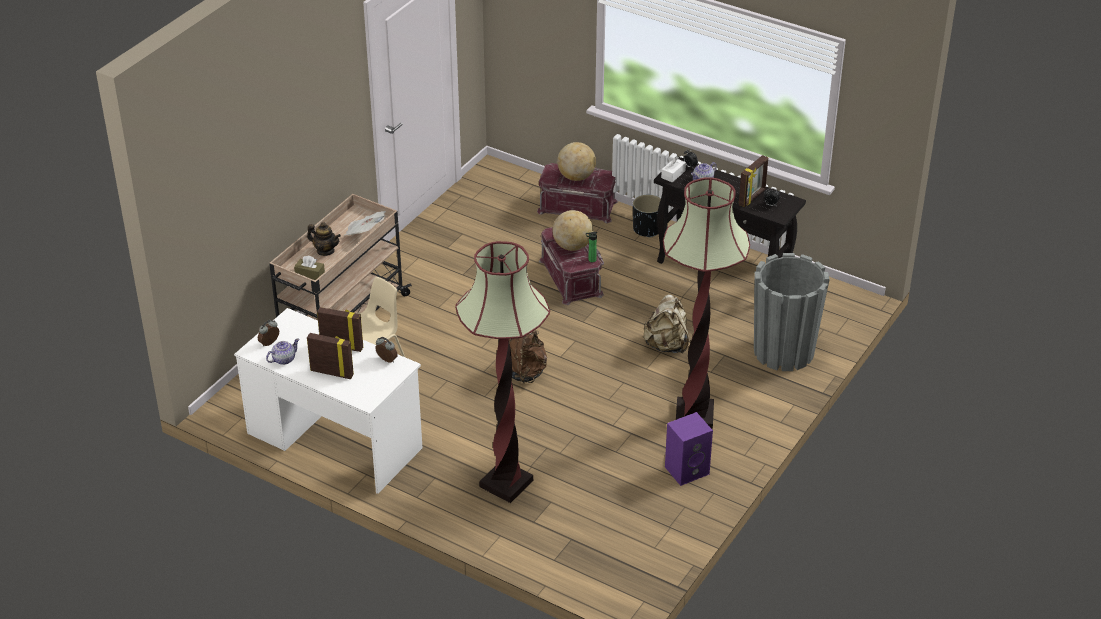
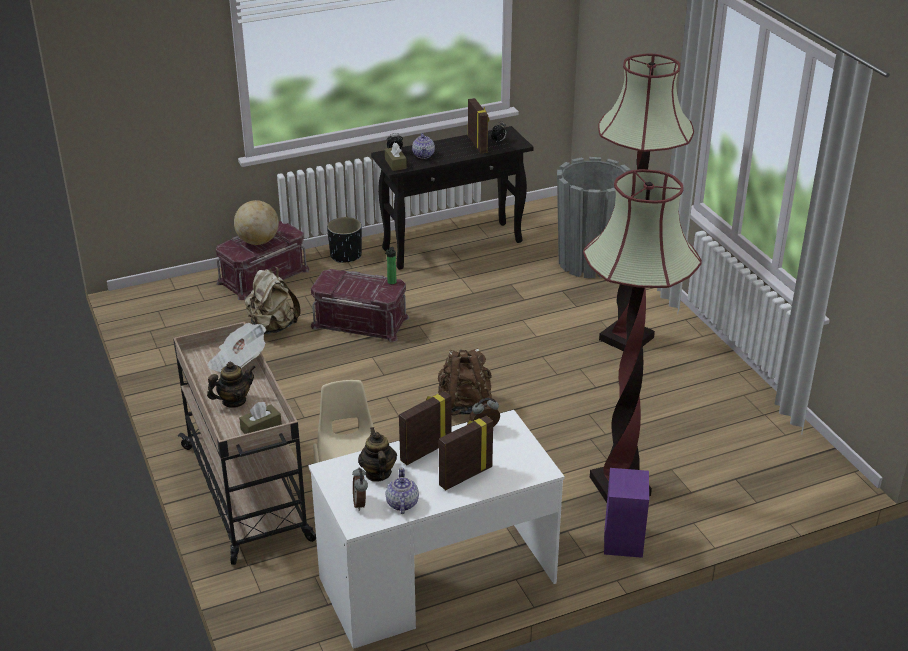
camera: 55 degrees left, 5 degrees down
globe [553,210,593,251] -> none
beige backpack [643,294,689,354] -> beige backpack moved to [245,267,301,334]
white tissue box [661,157,686,182] -> brown tissue box [385,143,407,171]
purple speaker [665,412,713,486] -> purple speaker moved to [604,468,649,558]
none -> teapot [358,427,397,482]

